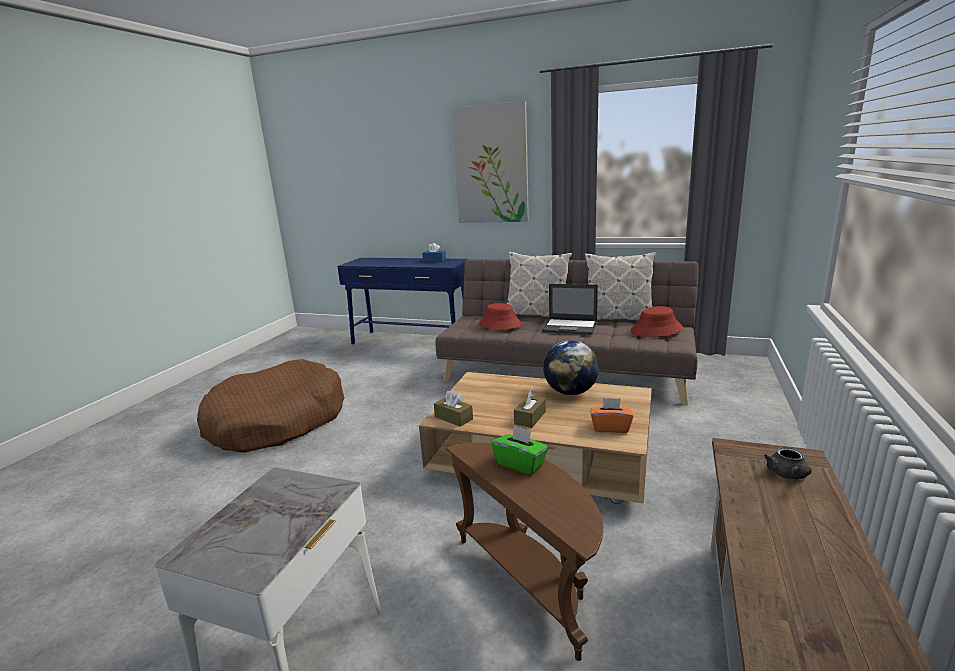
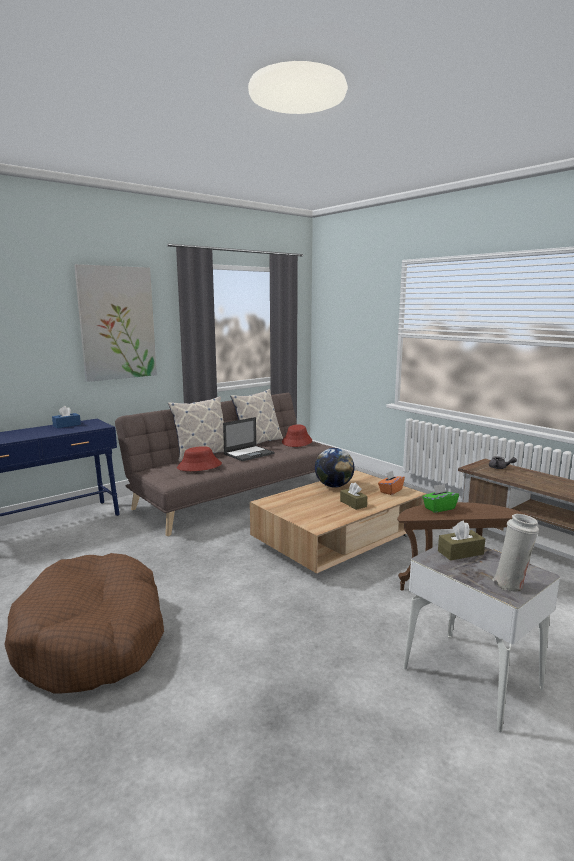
camera: 60 degrees left, 5 degrees down
brown tissue box [434,390,473,427] -> brown tissue box moved to [438,520,485,561]
none -> white vase [492,514,539,592]

